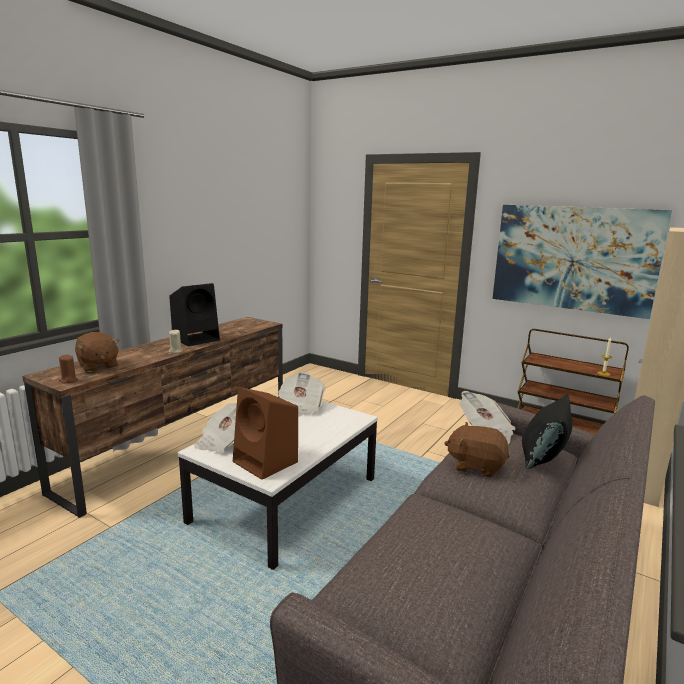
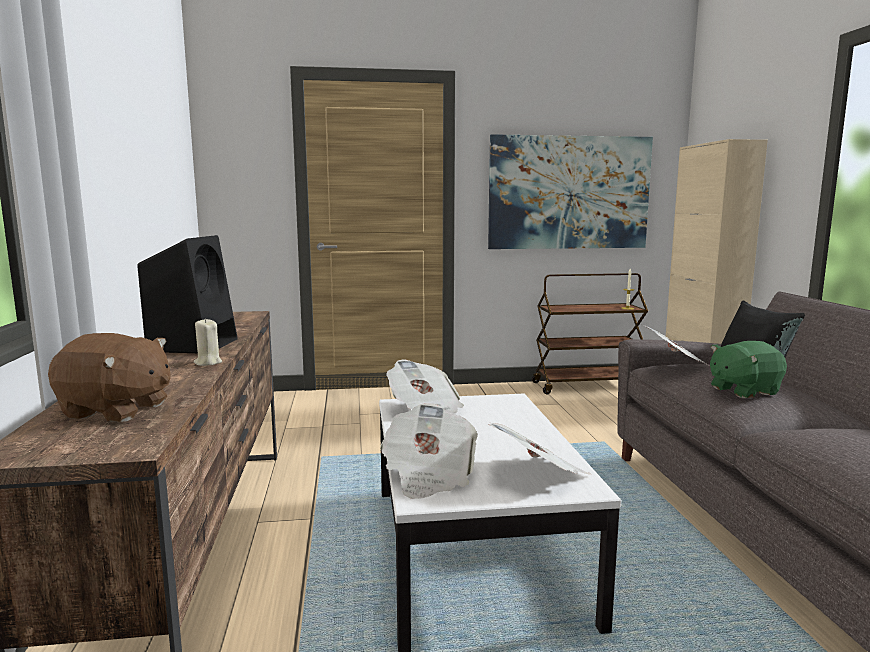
camera: 40 degrees left, 5 degrees down
brown candle [59,355,78,383] -> none
brown speaker [233,387,298,480] -> newspaper [488,423,591,474]
brown plush toy [444,422,510,478] -> green plush toy [710,341,787,398]

